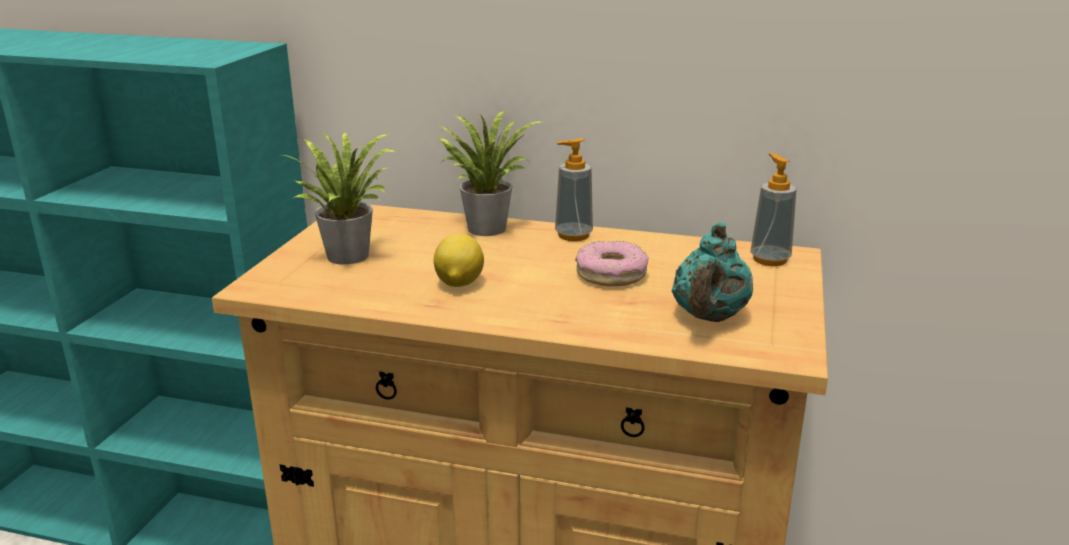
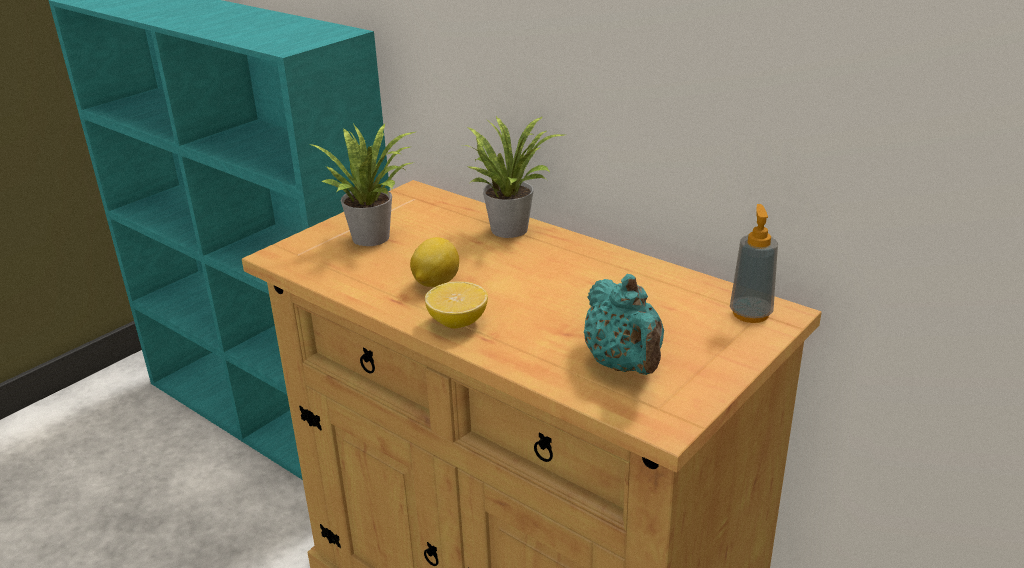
camera: 25 degrees right, 5 degrees up
soap dispenser [555,138,593,241] -> none
donut [575,241,648,287] -> none
turquoise teapot [672,222,753,322] -> turquoise teapot turned 60 degrees counterclockwise [584,274,664,375]
none -> lemon [425,281,488,328]

